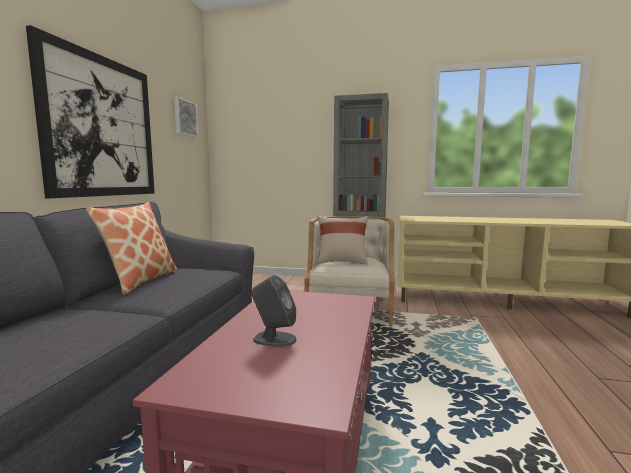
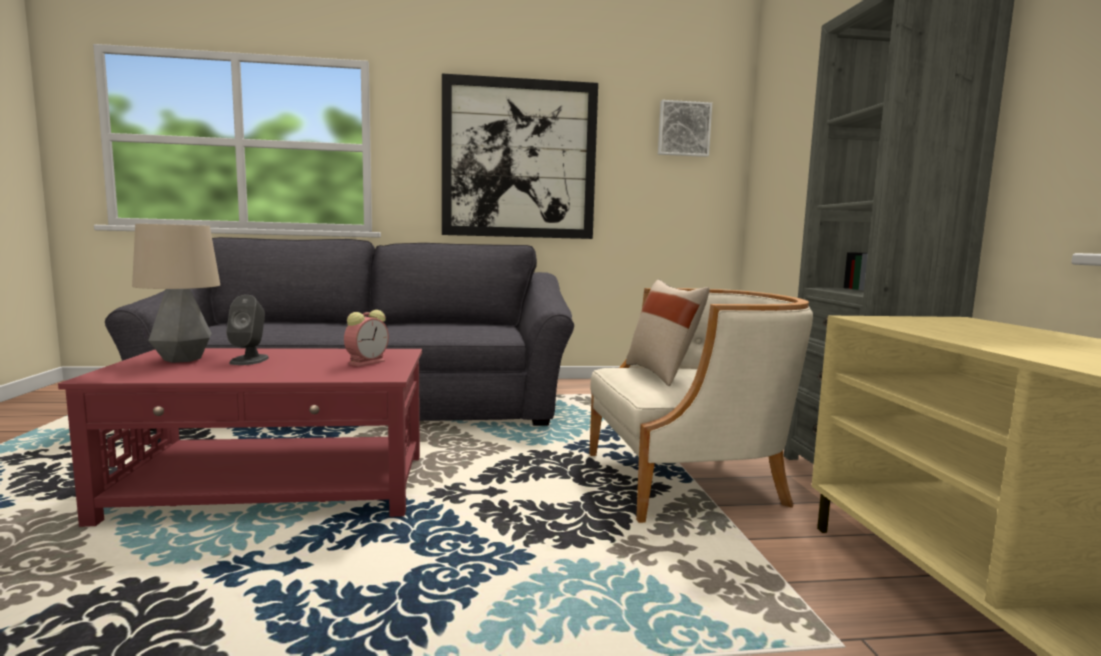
camera: 70 degrees right, 0 degrees up
pillow [86,202,177,295] -> none
none -> table lamp [132,224,220,363]
none -> alarm clock [344,310,389,367]

